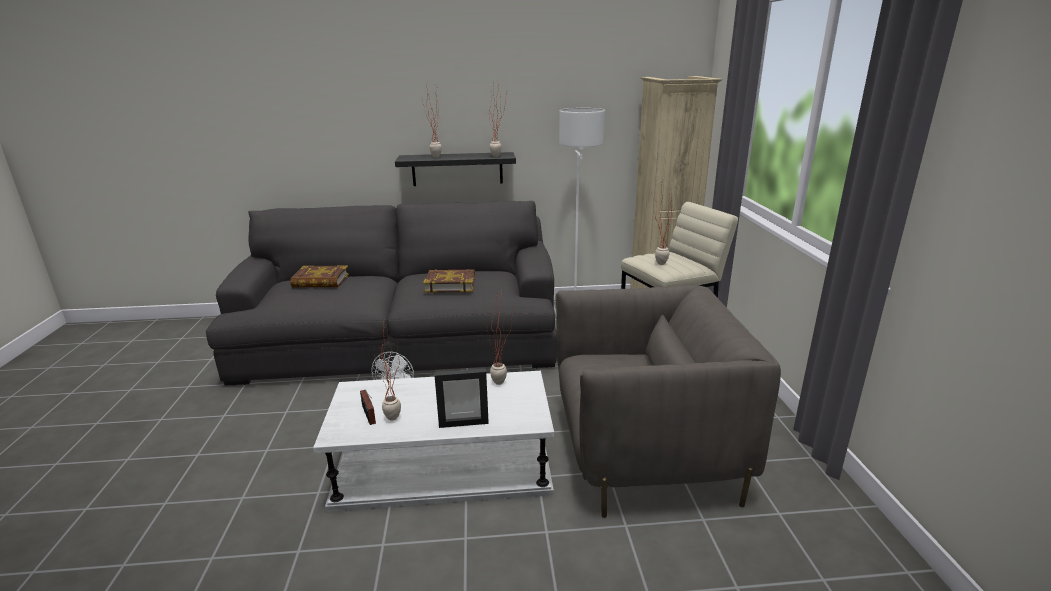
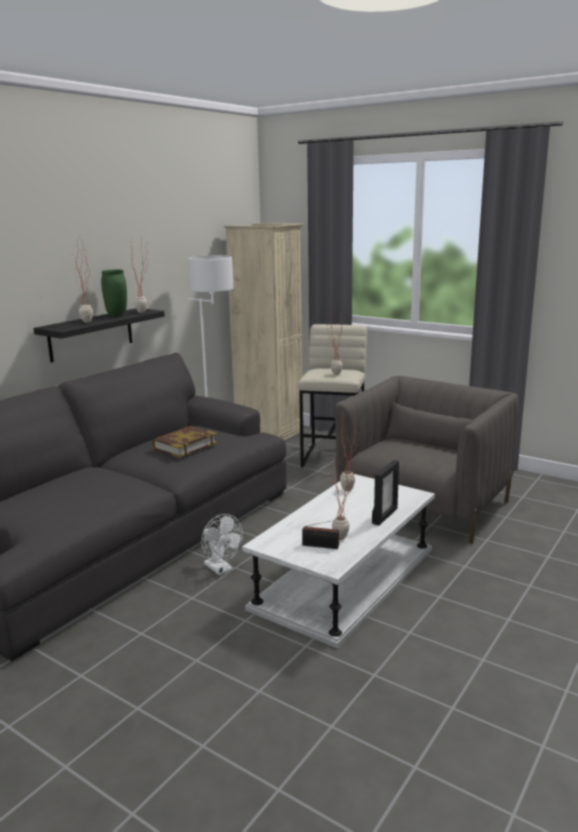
camera: 50 degrees left, 5 degrees down
book [290,265,349,288] -> none
none -> green vase [101,270,127,317]

